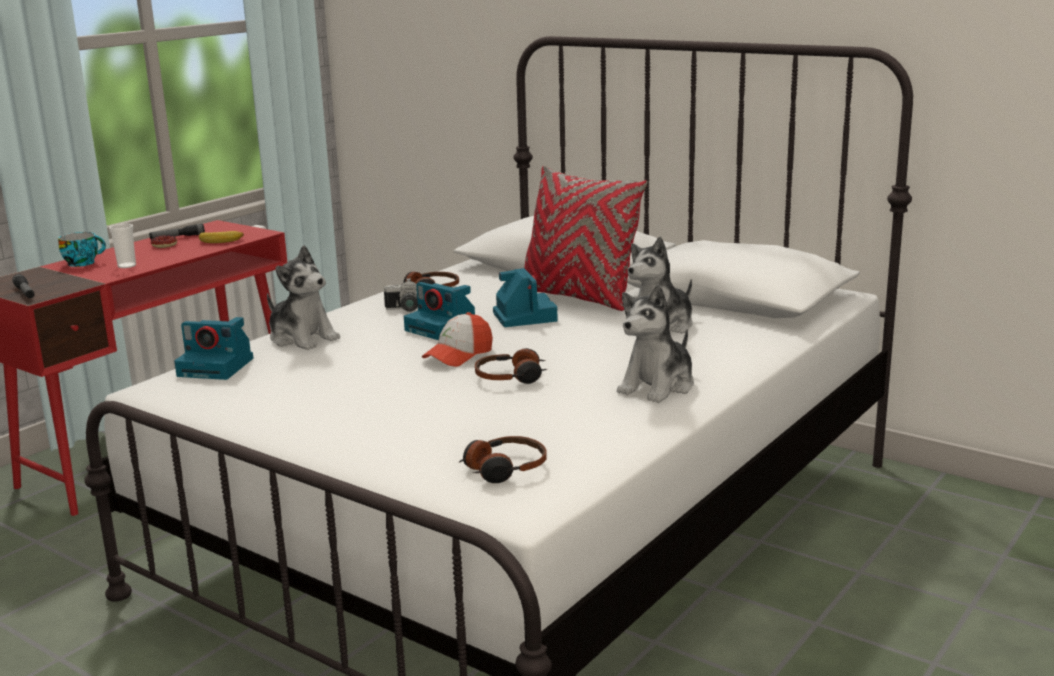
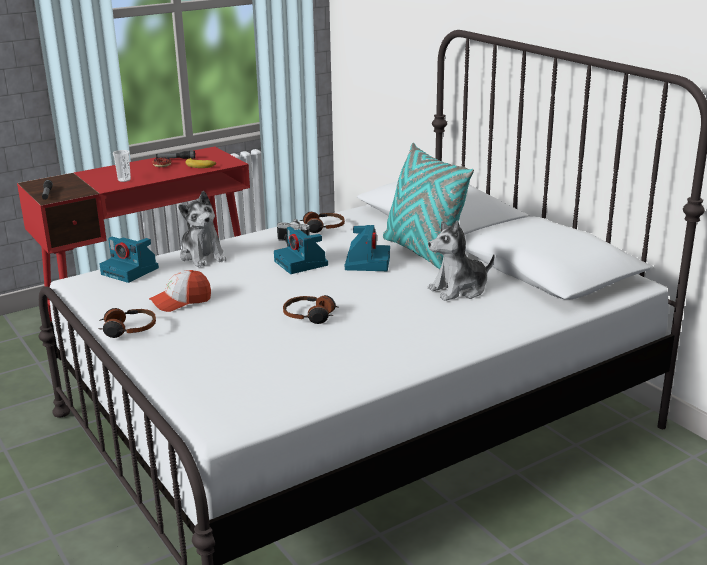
camera: 20 degrees right, 5 degrees up
cup [58,232,106,267] -> none
cap [422,312,493,367] -> cap moved to [149,270,211,312]
headphones [459,436,547,483] -> headphones moved to [98,308,156,338]
red pillow [524,165,648,311] -> turquoise pillow [383,143,474,269]
plush toy [617,285,694,403] -> none

